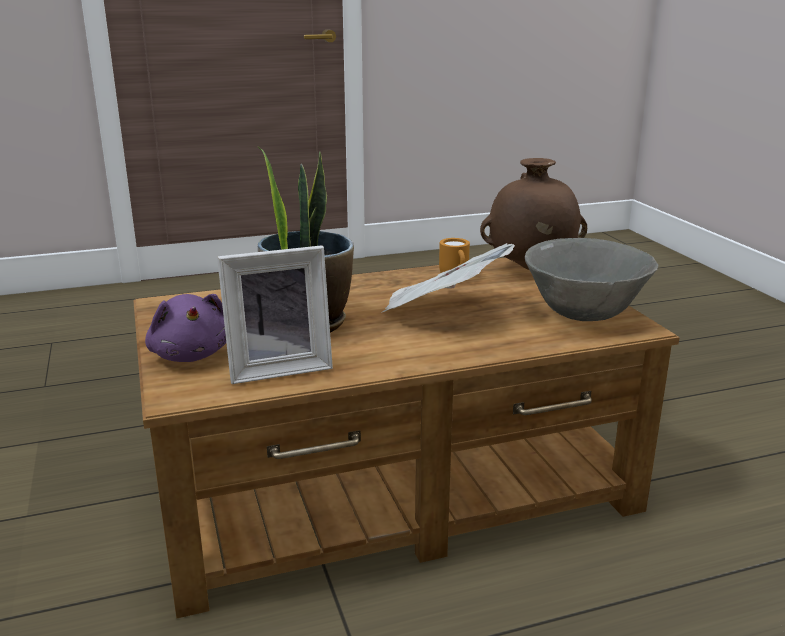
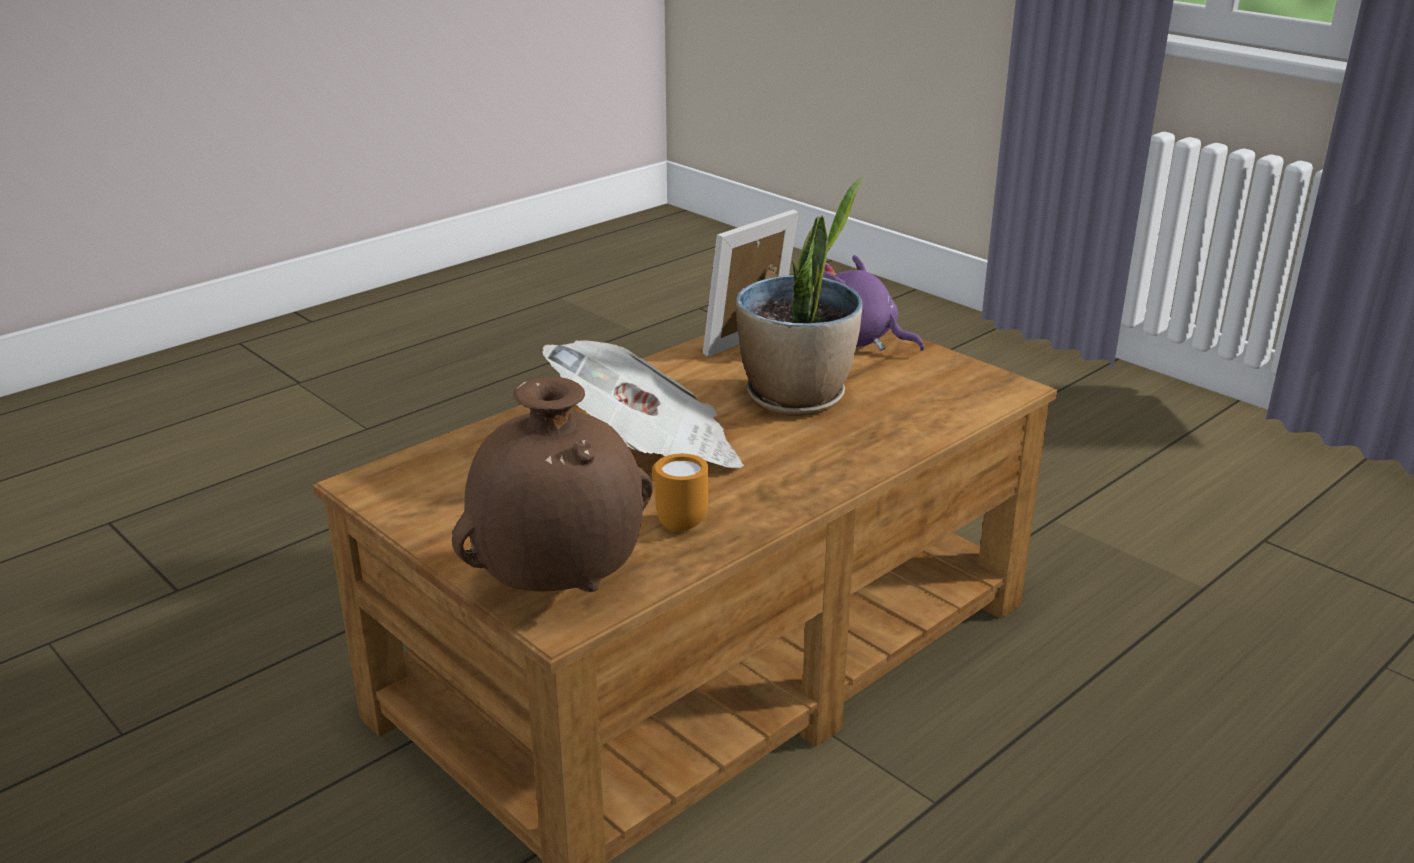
camera: 155 degrees right, 5 degrees up
grey bowl [525,238,659,321] -> none

